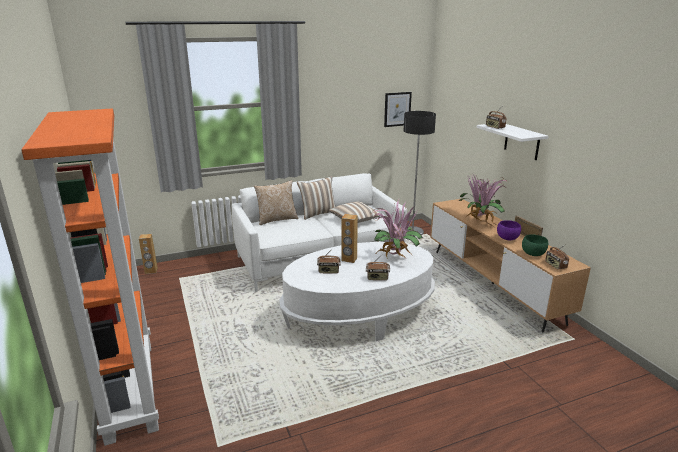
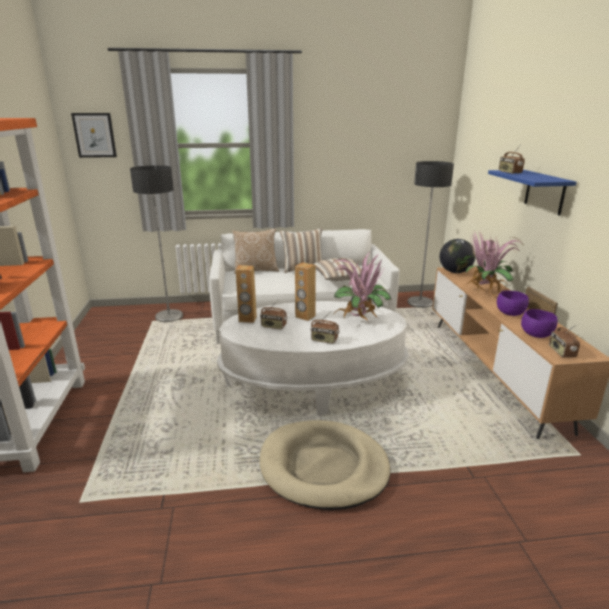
camera: 15 degrees right, 0 degrees up
brown speaker [139,234,158,274] -> brown speaker moved to [236,265,257,323]
picture [384,92,412,127] -> picture moved to [71,113,117,158]
white shelf [477,124,548,160] -> blue shelf [488,170,577,216]
green bowl [522,234,548,256] -> purple bowl [521,309,558,338]
none -> floor lamp [130,165,183,322]
none -> beige dog bed [260,420,391,510]
none -> globe [440,239,476,273]

